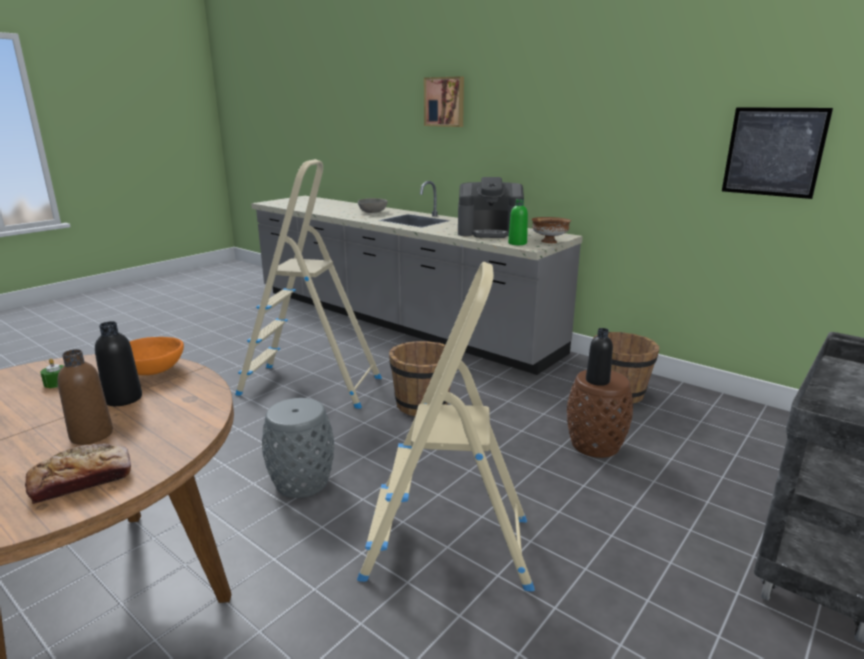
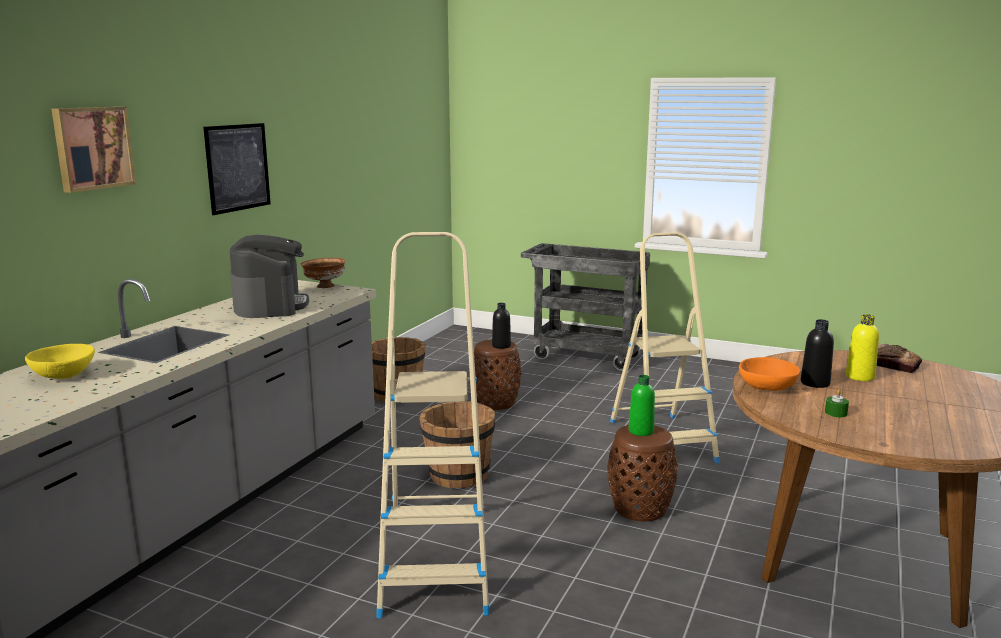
camera: 105 degrees left, 5 degrees down
brown bottle [57,349,113,445] -> yellow bottle [846,314,879,381]
grey stool [262,398,334,498] -> brown stool [607,425,678,521]
grey bowl [358,198,388,213] -> yellow bowl [25,344,95,379]
green bottle [508,199,528,245] -> green bottle moved to [629,375,655,436]
picture [722,107,833,199] -> picture moved to [203,123,271,215]

